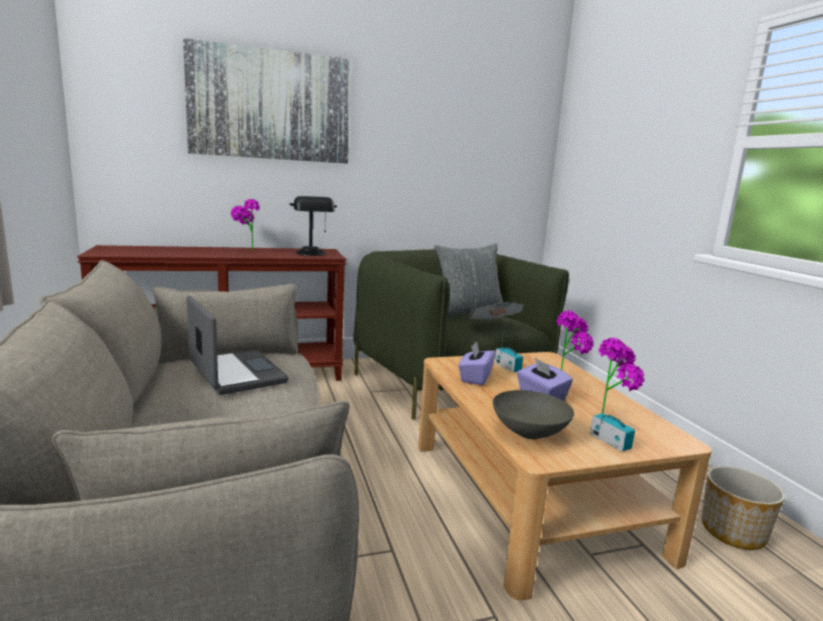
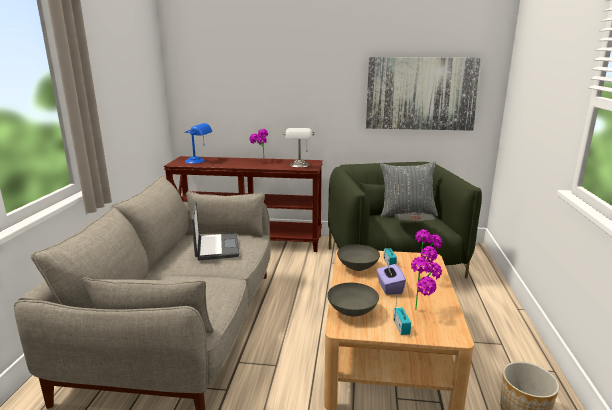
camera: 25 degrees right, 5 degrees up
picture [183,38,351,164] -> picture moved to [366,57,483,131]
black table lamp [289,196,337,256] -> white table lamp [283,128,314,167]
purple tissue box [458,341,495,385] -> grey bowl [337,245,380,271]
none -> blue table lamp [185,123,212,164]

